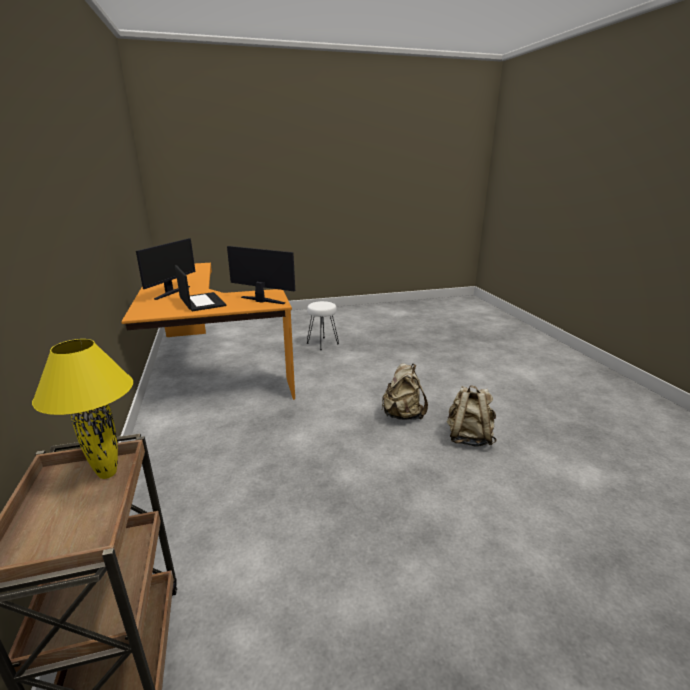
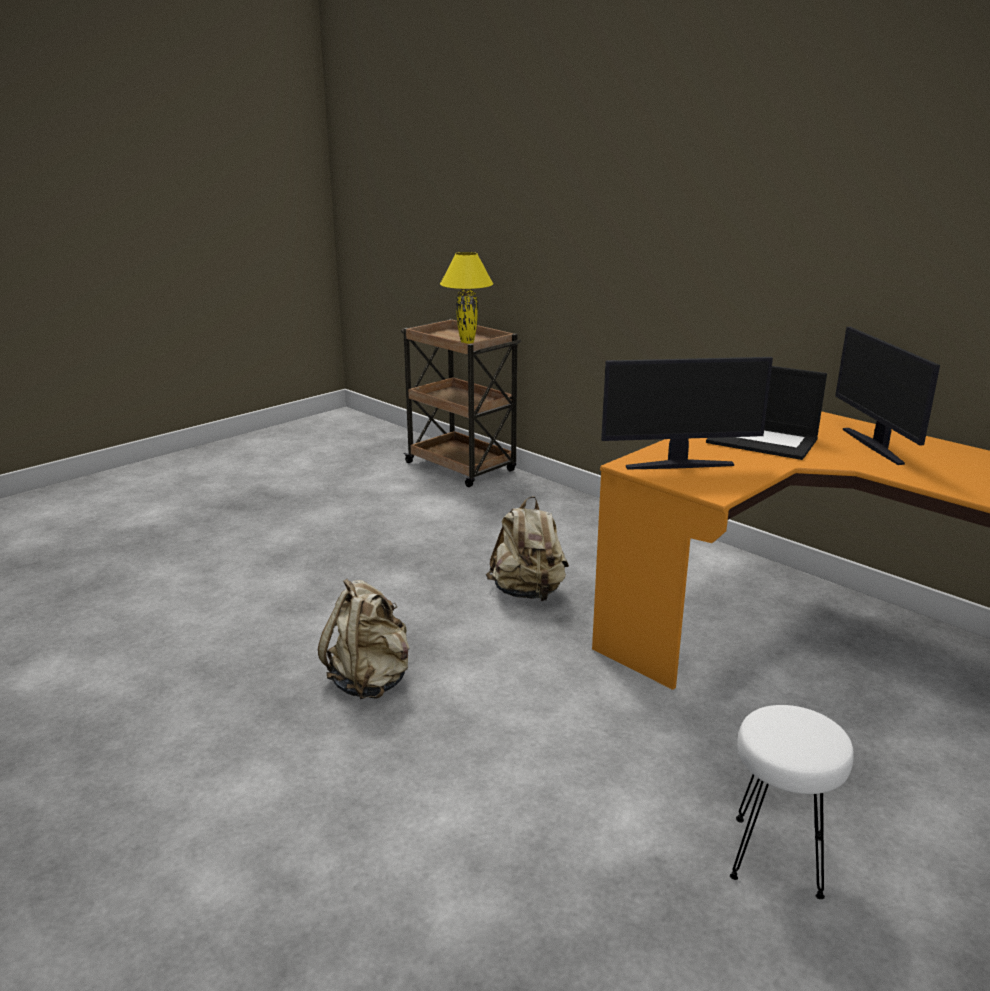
camera: 150 degrees right, 0 degrees up
beige backpack [447,385,496,447] -> beige backpack moved to [486,496,569,601]

